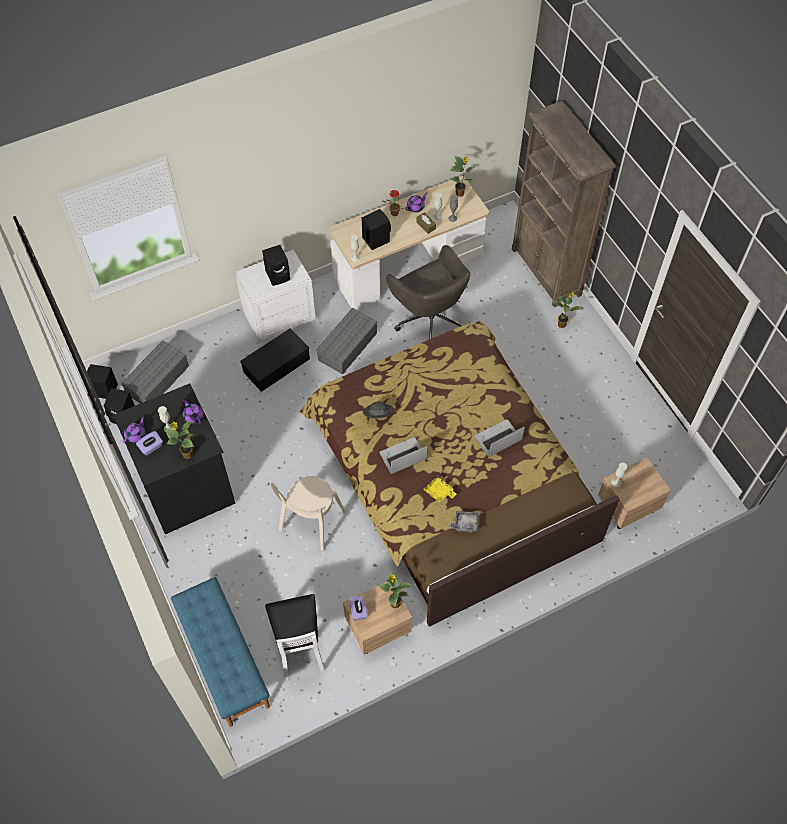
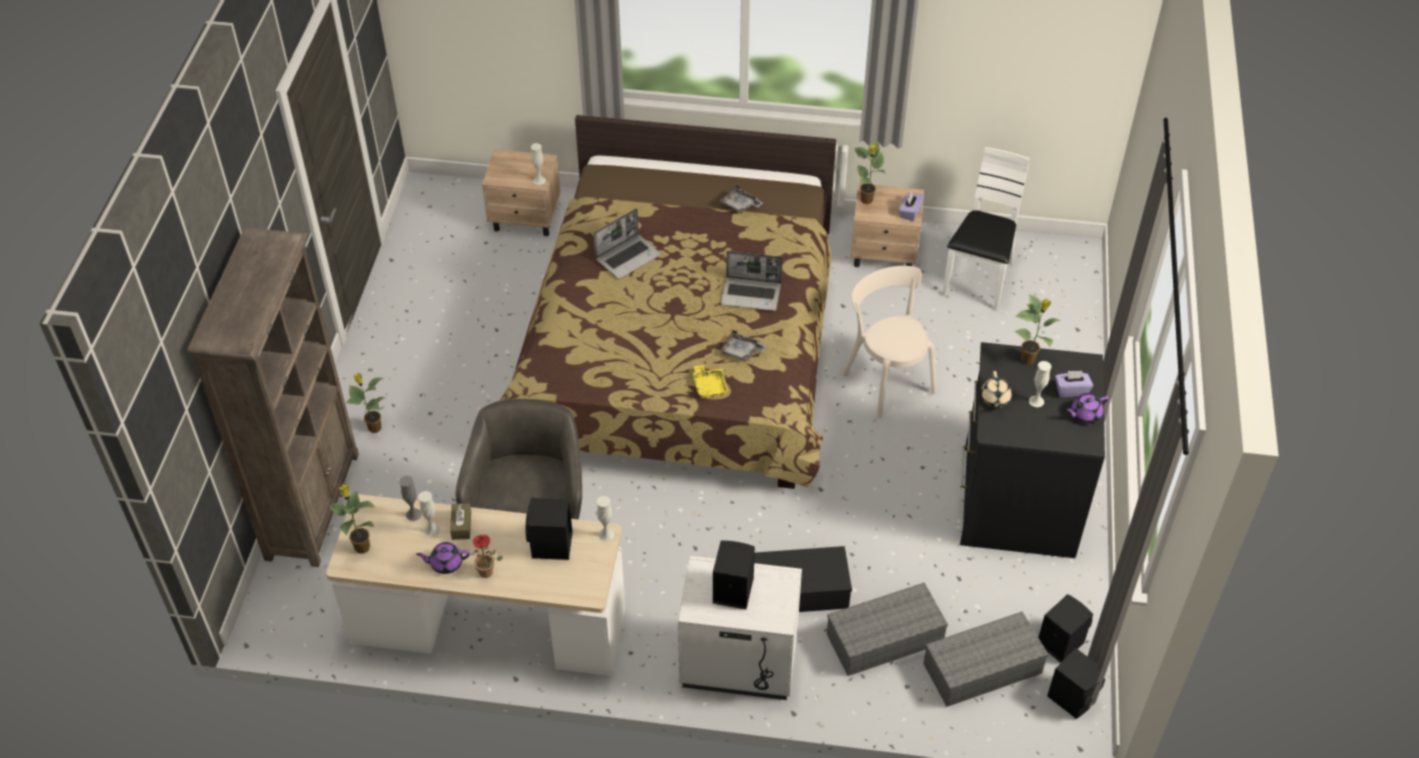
camera: 145 degrees left, 10 degrees down
blue bench [171,577,270,727] -> none
purple teapot [183,398,204,424] -> beige teapot [980,371,1012,408]
beige chair [271,476,345,551] -> beige chair turned 90 degrees counterclockwise [842,266,937,419]
grey storage box [317,308,377,375] -> grey storage box moved to [827,582,948,676]
grey hat [363,401,394,418] -> grey tray [720,330,767,361]
yellow tray [423,475,457,503] -> yellow tray moved to [693,365,728,398]
laptop [474,419,525,457] -> laptop turned 45 degrees counterclockwise [594,208,661,279]

